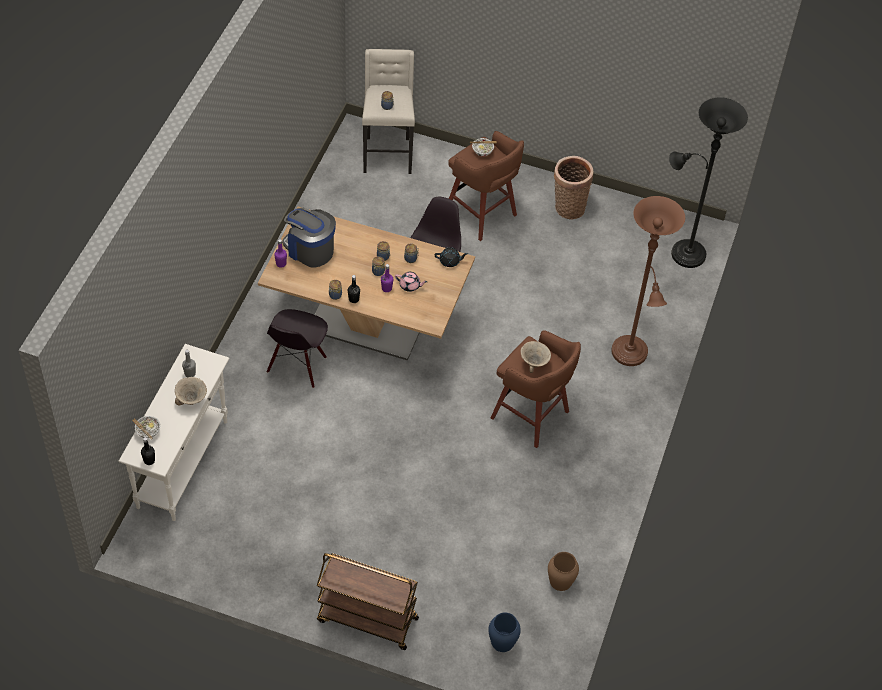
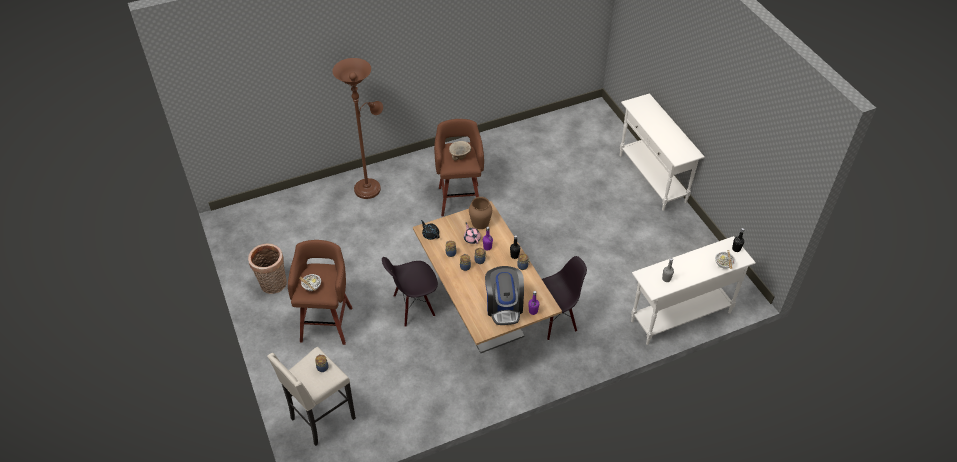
camera: 130 degrees left, 5 degrees down
beige bowl [175,377,207,406] -> none
brown cart [317,553,419,650] -> white console table [620,93,705,211]
blue vase [488,612,521,652] -> none
brown vase [548,552,579,591] -> brown vase moved to [469,197,492,229]
black floor lamp [669,97,748,268] -> none

